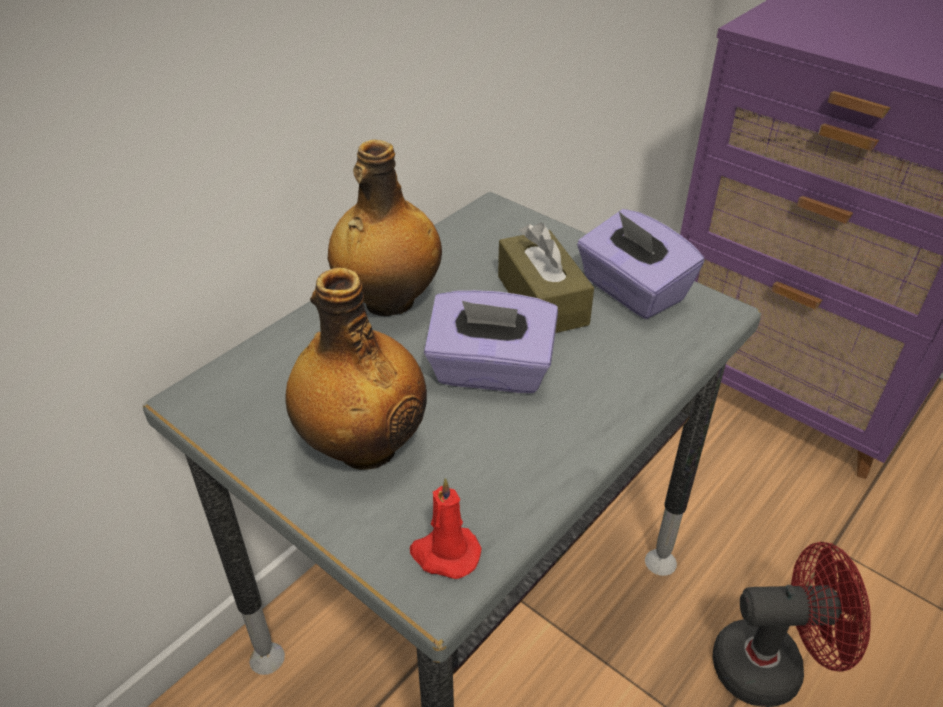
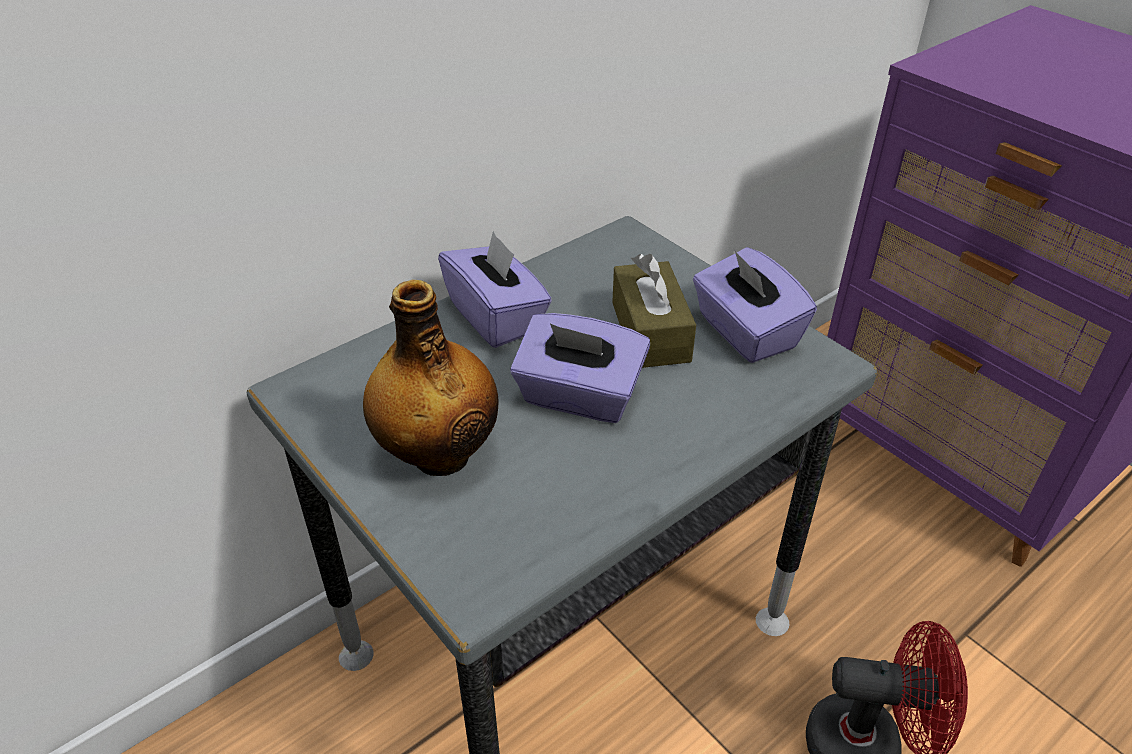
camera: 10 degrees right, 0 degrees up
bottle [328,139,442,316] -> purple tissue box [438,231,552,348]
red candle [410,478,482,579] -> none

